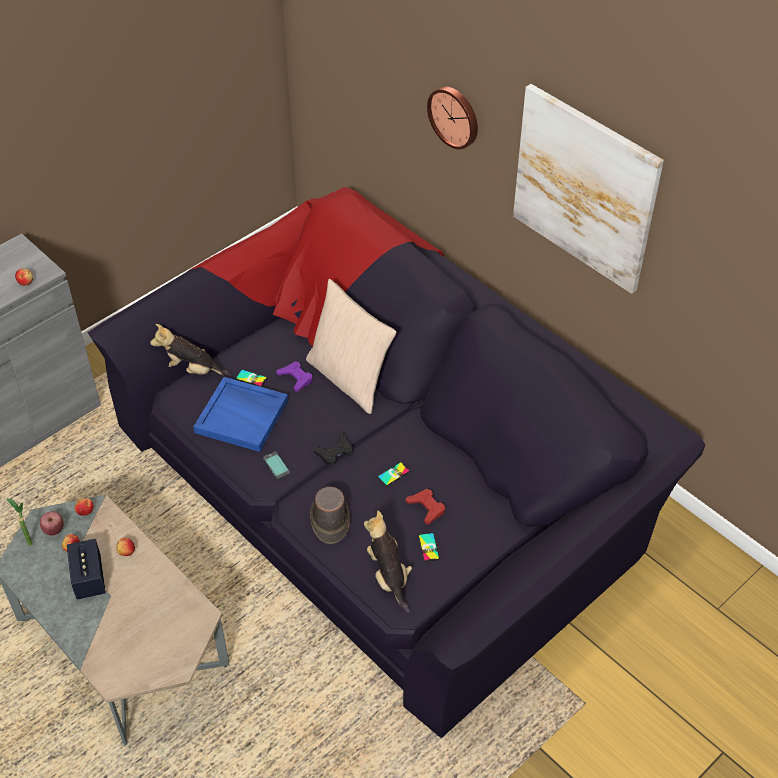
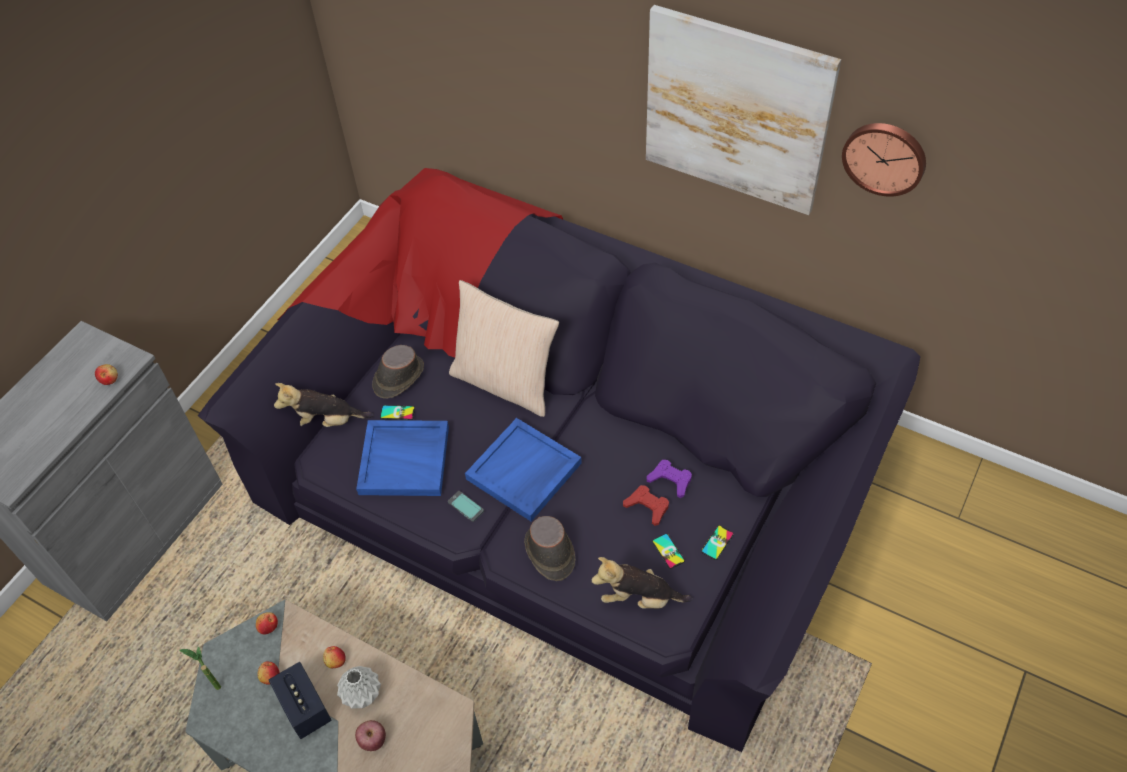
camera: 15 degrees left, 5 degrees up
apple [40,512,64,535] -> apple moved to [355,720,386,751]
purple game controller [276,362,313,392] -> purple game controller moved to [647,460,692,498]
black game controller [314,432,353,466] -> blue tray [465,418,582,521]
plush toy [364,511,412,613] -> plush toy turned 45 degrees counterclockwise [591,557,693,609]
phone [378,462,410,486] -> phone moved to [701,525,734,560]
wall clock [427,87,478,149] -> wall clock moved to [842,123,926,197]
none -> grey vase [337,666,381,709]
none -> brown hat [372,345,424,399]

